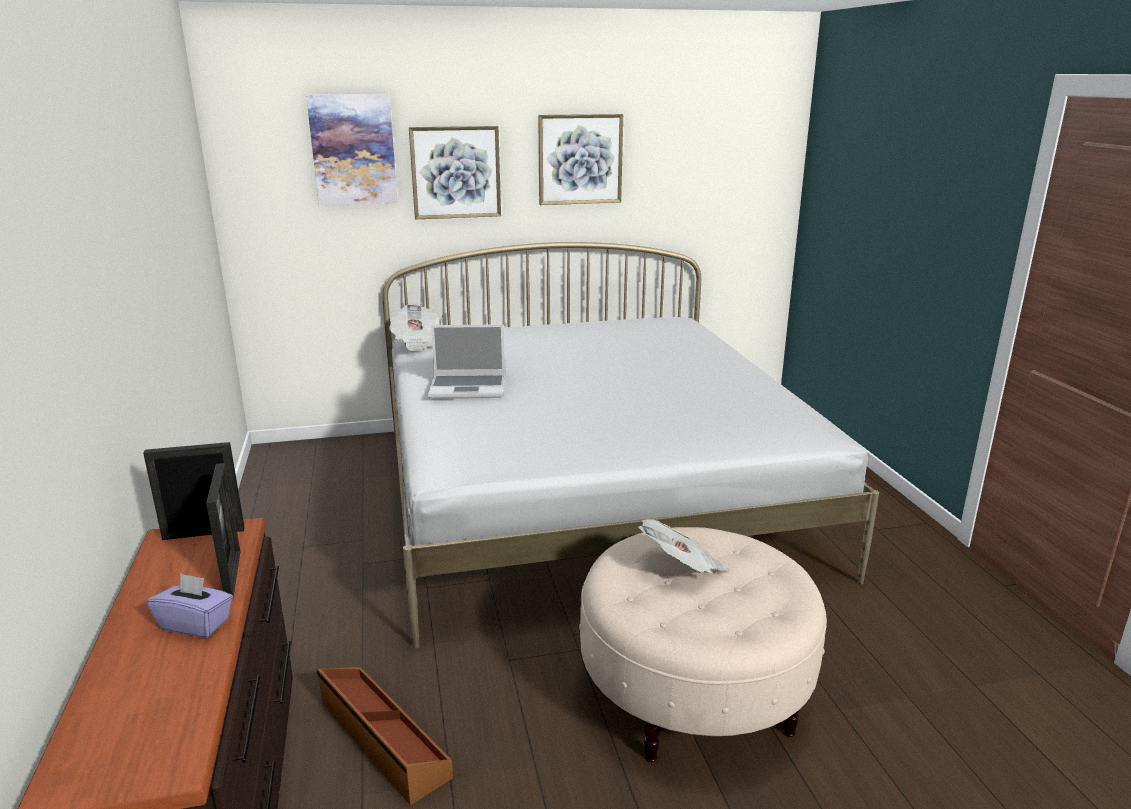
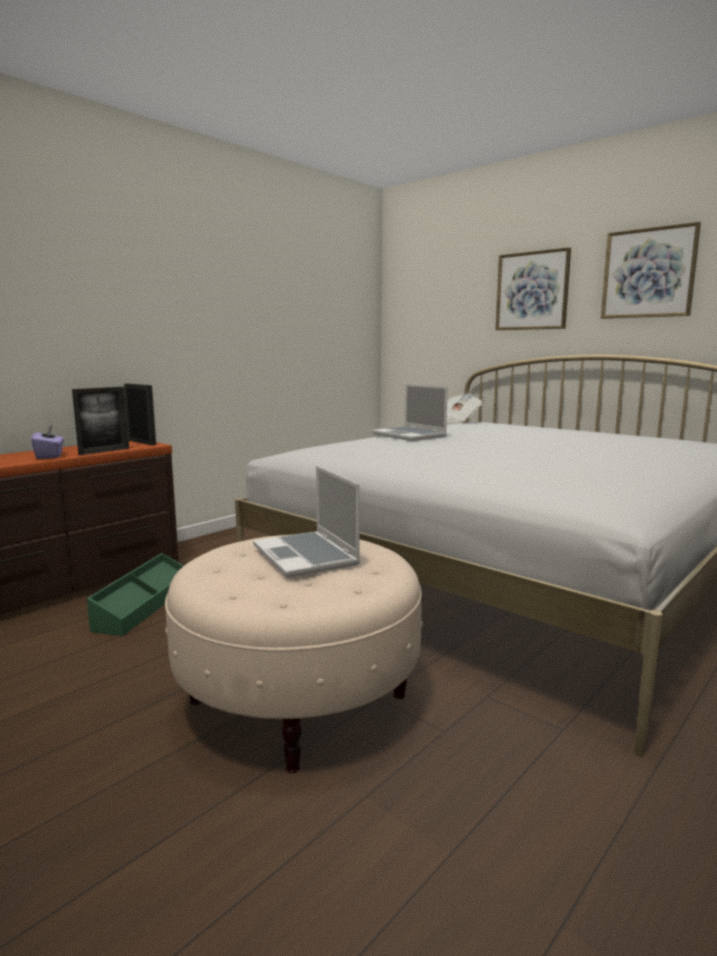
camera: 55 degrees right, 10 degrees down
picture [306,94,398,205] -> none
brown storage box [317,667,453,806] -> green storage box [86,553,184,636]
newspaper [638,519,729,574] -> laptop [253,466,360,578]

